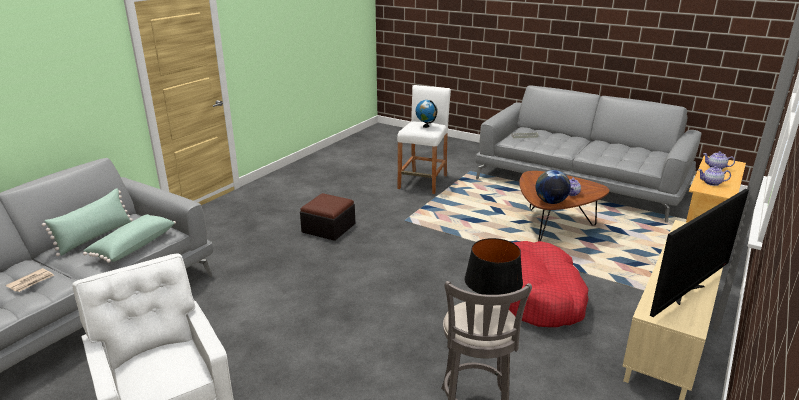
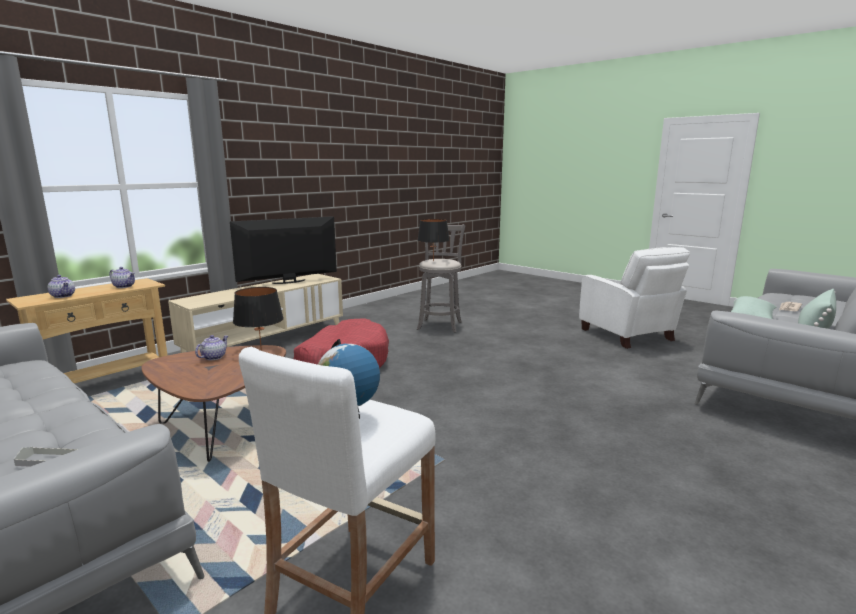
camera: 170 degrees left, 10 degrees down
ottoman [300,193,355,241] -> none
globe [536,170,571,204] -> black table lamp [233,287,284,350]

